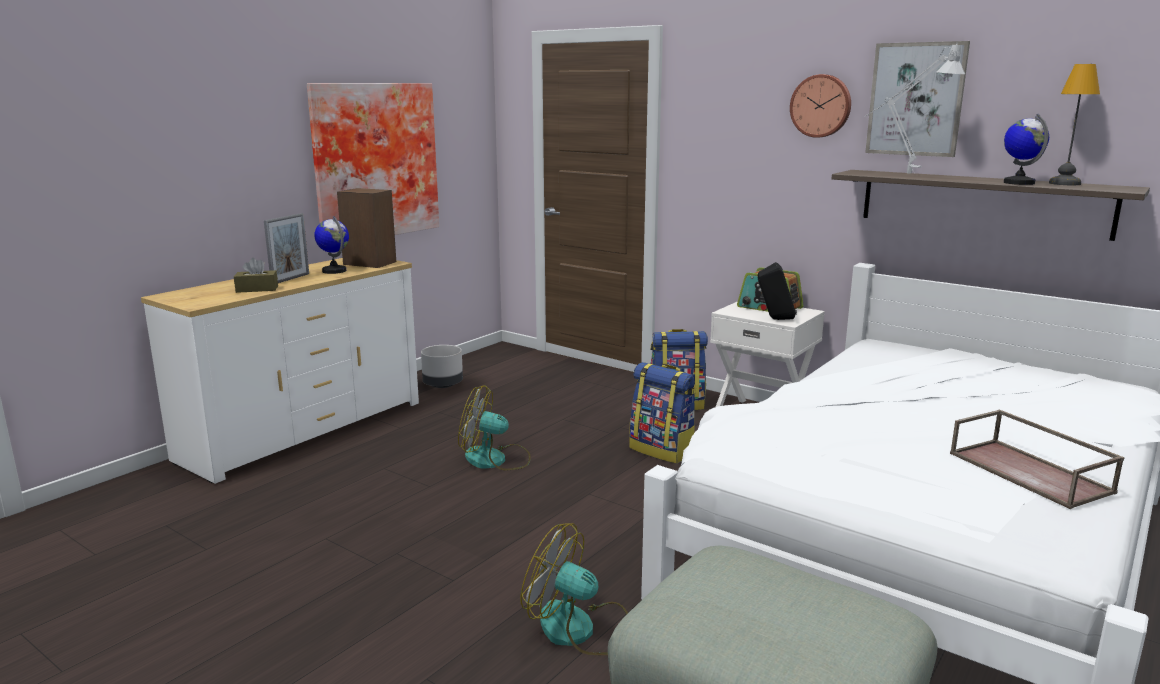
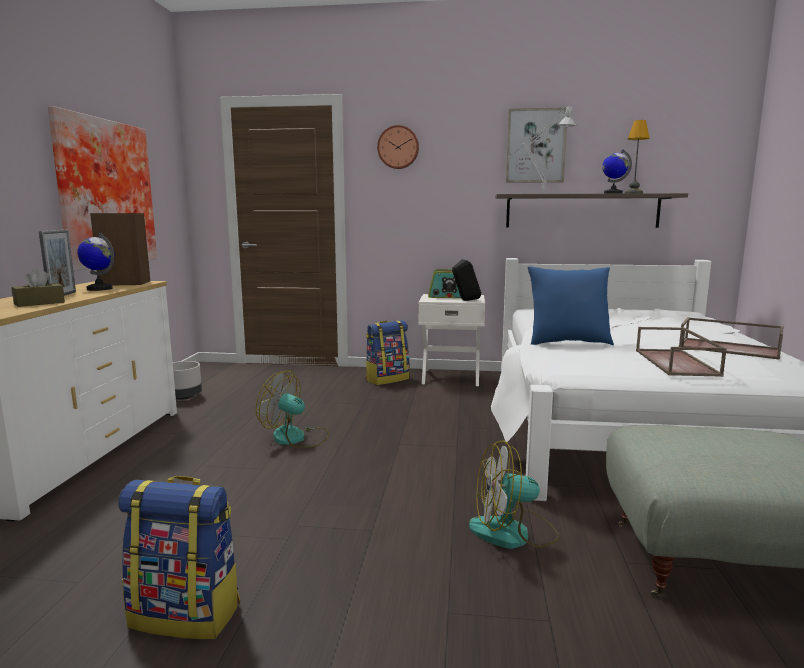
camera: 30 degrees left, 5 degrees down
fan [458,385,531,471] -> fan turned 45 degrees clockwise [256,370,329,448]
backpack [629,362,696,464] -> backpack moved to [118,476,240,639]
wall clock [790,74,851,138] -> wall clock moved to [377,125,419,169]
none -> blue pillow [528,266,614,345]
none -> brown tray [636,327,727,377]

